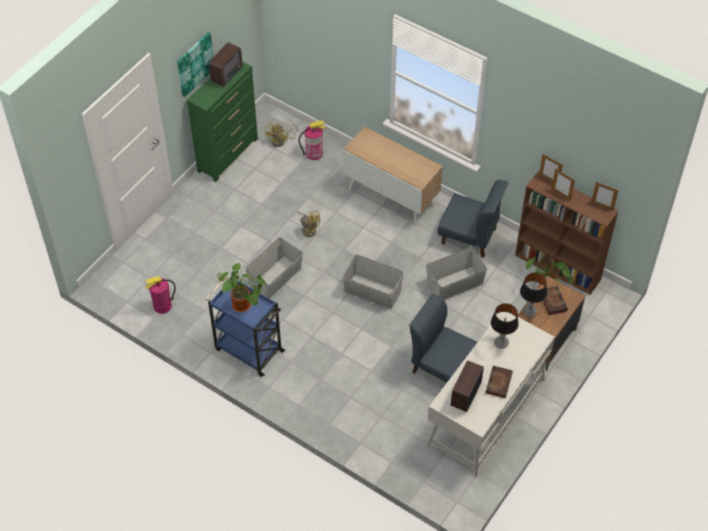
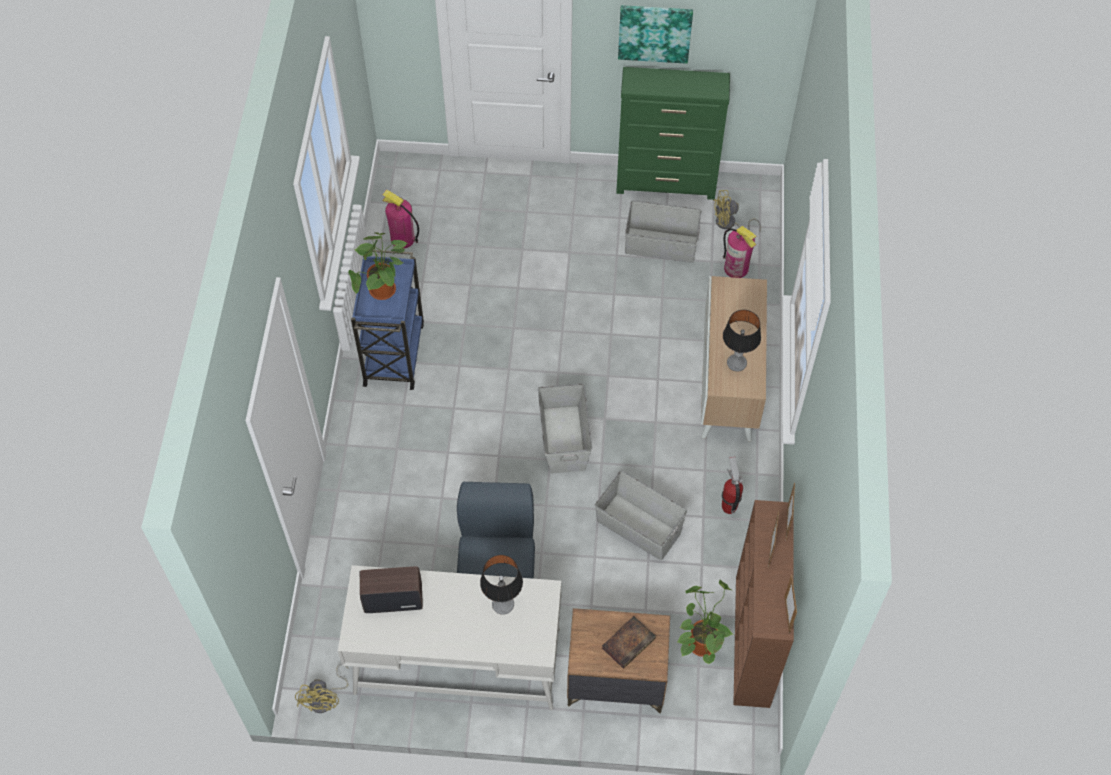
camera: 60 degrees right, 5 degrees up
radio [209,42,243,87] -> none
grey storage box [246,237,303,299] -> grey storage box moved to [625,200,701,263]
yellow fan [296,211,320,237] -> yellow fan moved to [295,664,349,713]
blue chair [437,180,508,258] -> fire extinguisher [722,456,743,514]
book [486,366,513,398] -> none
table lamp [520,273,547,317] -> table lamp moved to [723,310,761,372]

